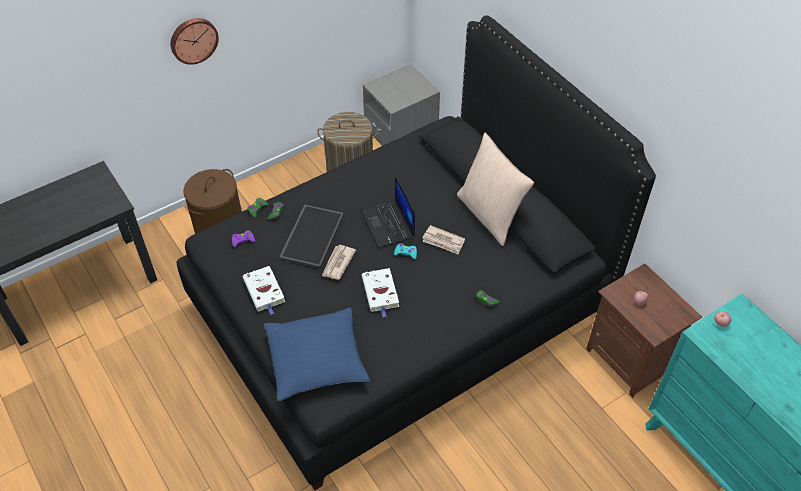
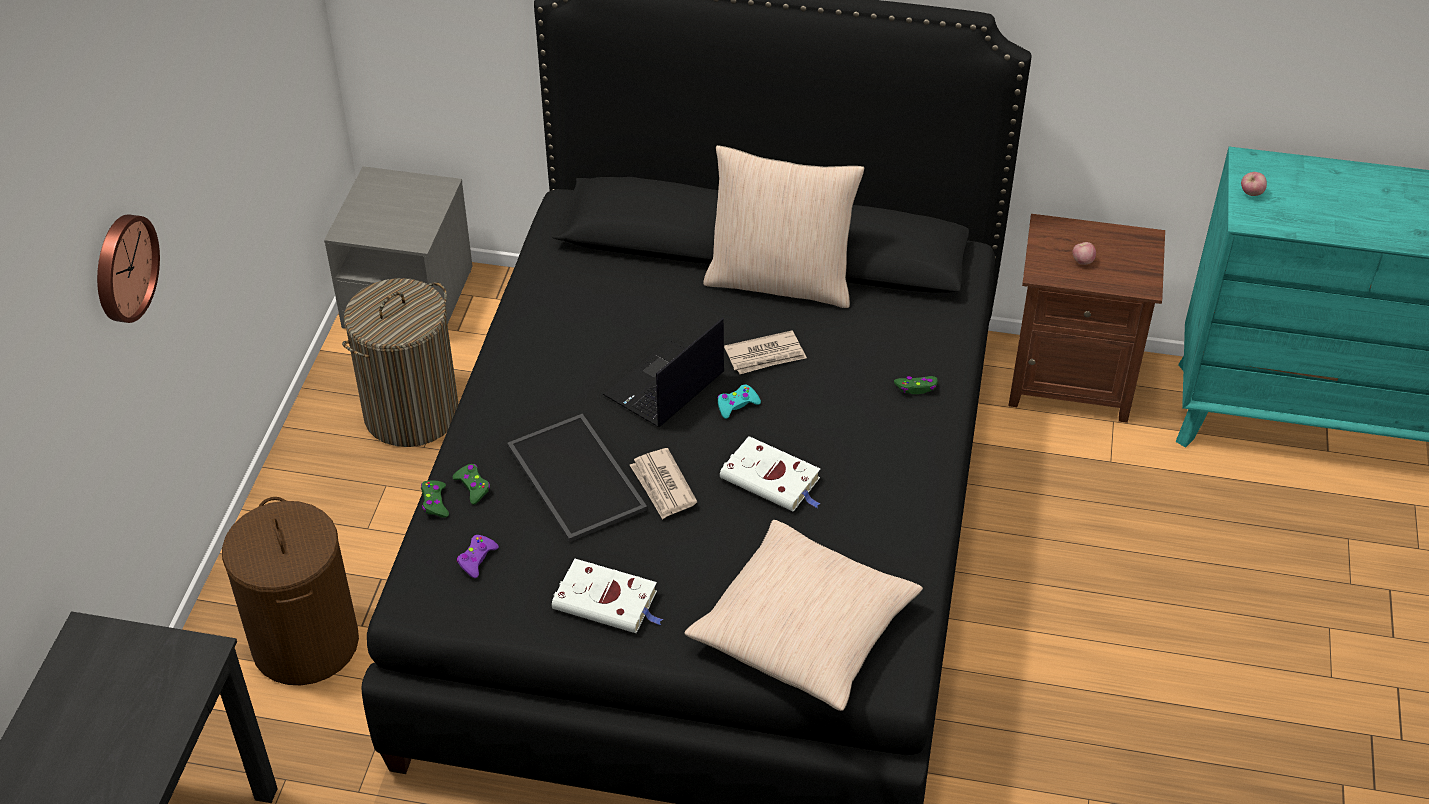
camera: 45 degrees left, 5 degrees down
blue pillow [264,307,370,401] -> beige pillow [684,520,923,711]
laptop [361,176,415,248] -> laptop turned 105 degrees clockwise [603,317,724,427]

